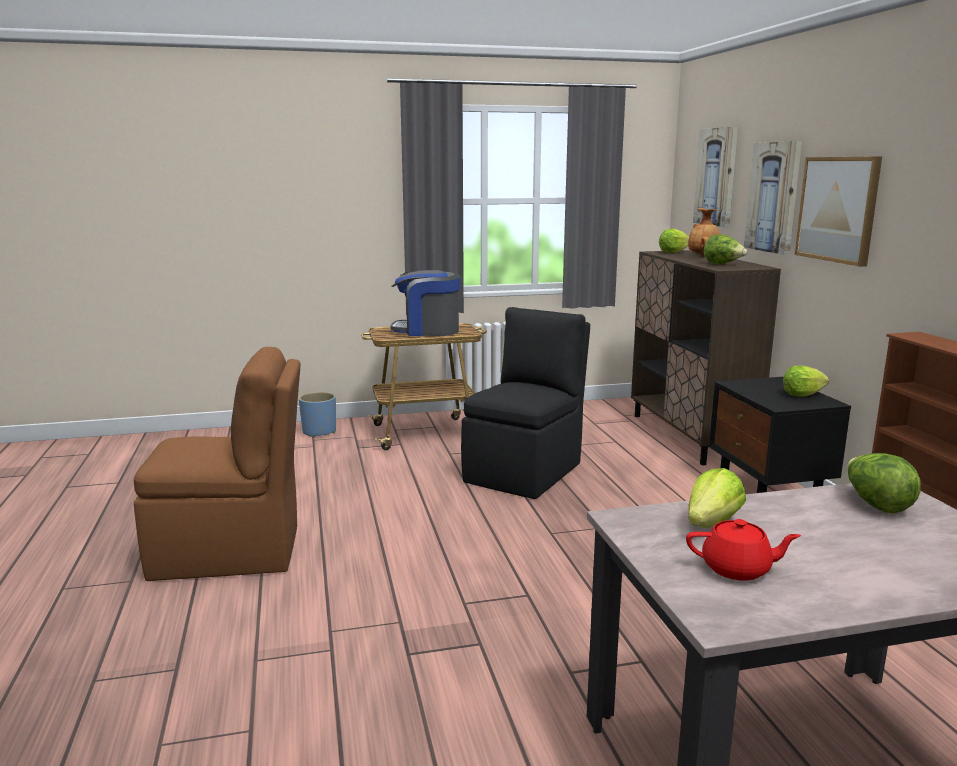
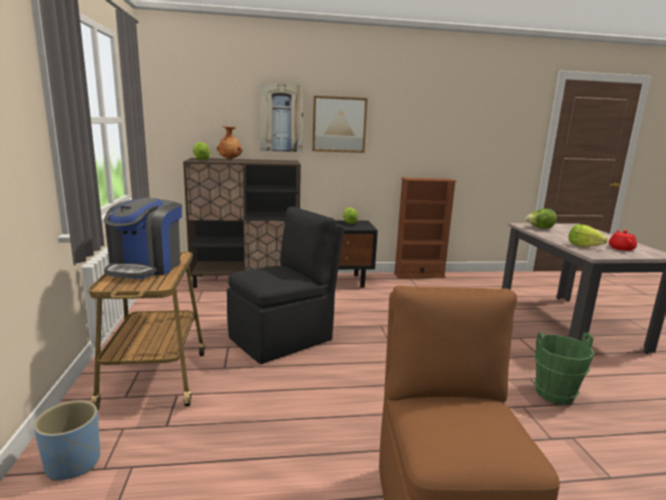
camera: 85 degrees left, 0 degrees up
black chair [461,307,590,499] -> black chair turned 105 degrees clockwise [227,207,345,364]
picture [693,126,738,227] -> none
lettuce [704,235,747,264] -> none
none -> green bucket [534,332,595,405]

